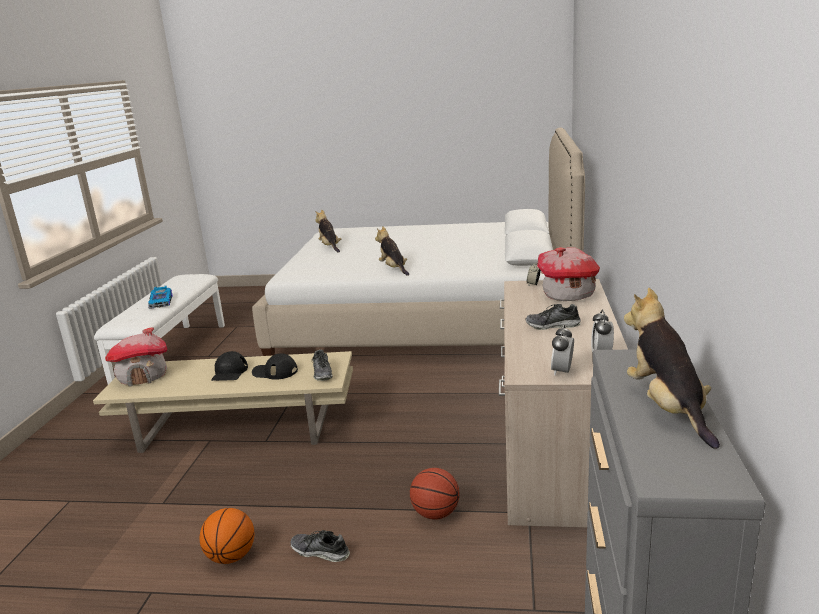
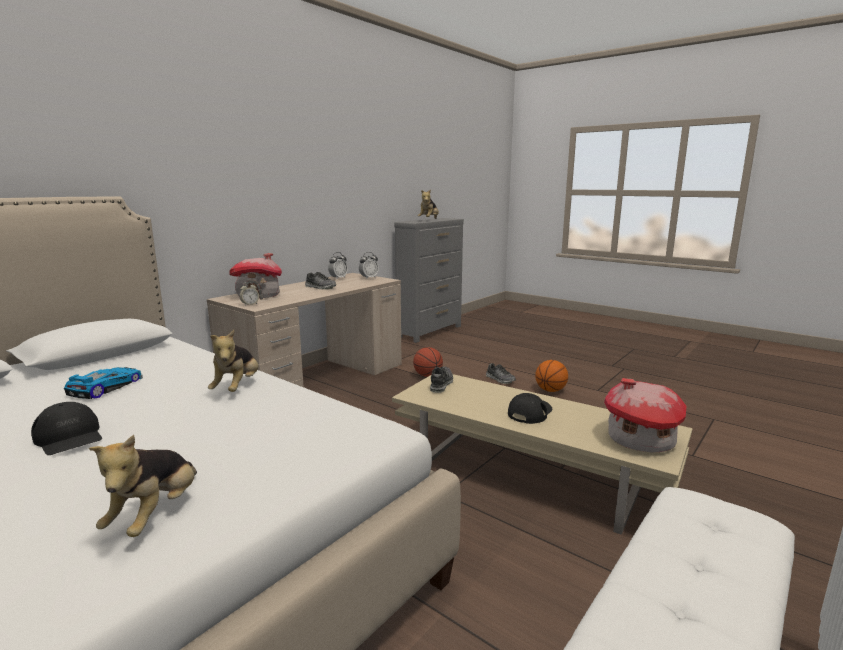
camera: 150 degrees left, 5 degrees down
toy car [148,286,172,309] -> toy car moved to [64,367,143,399]
black cap [252,353,298,380] -> black cap moved to [31,402,102,455]

